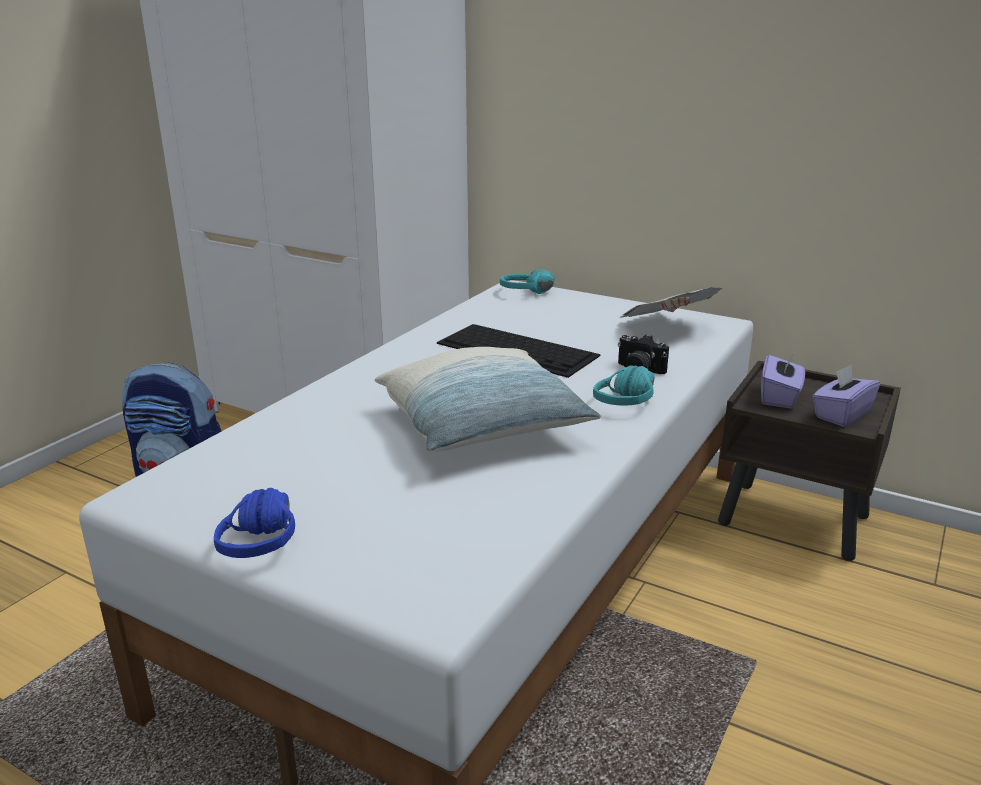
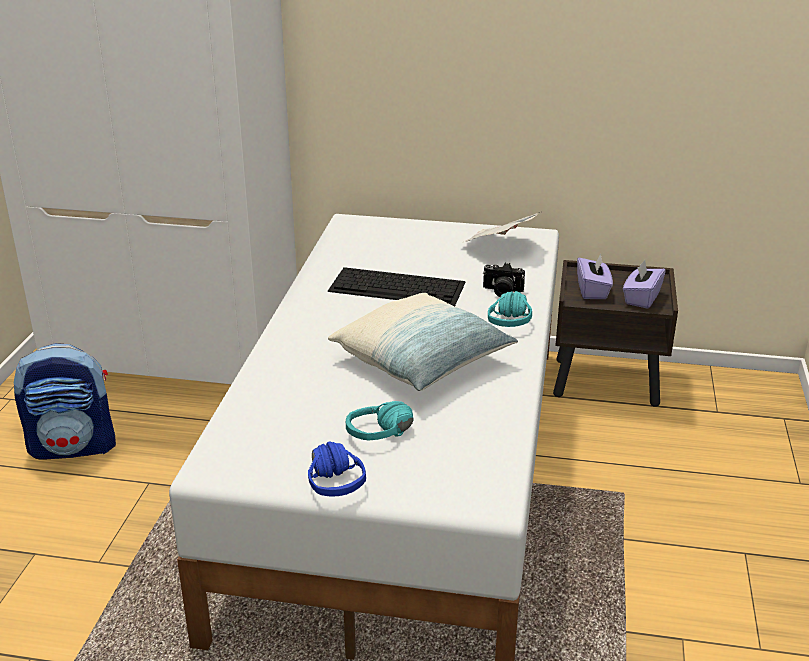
camera: 20 degrees left, 5 degrees up
turquoise headphones [500,269,555,294] -> turquoise headphones moved to [346,401,414,441]

